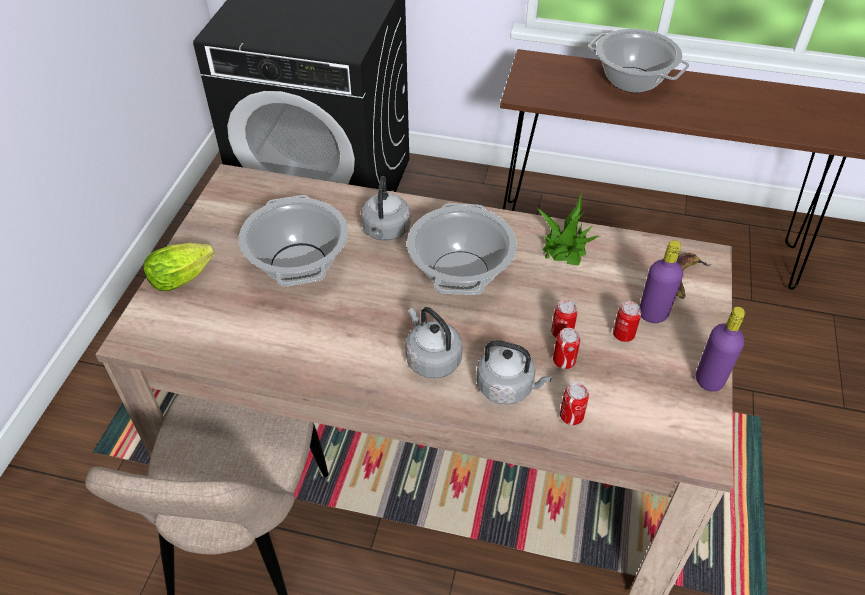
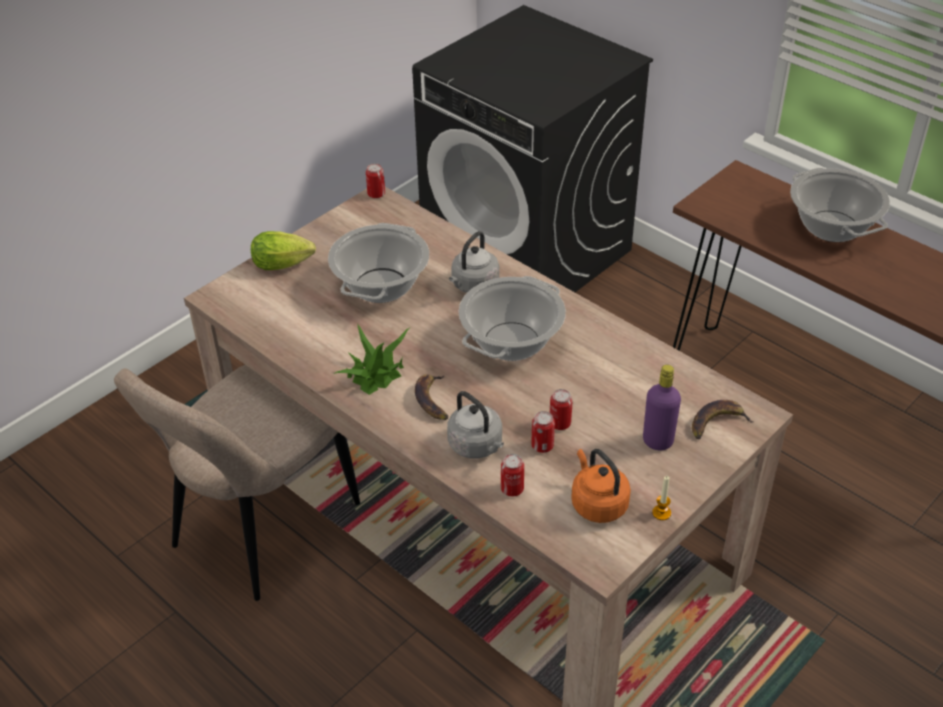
camera: 30 degrees right, 5 degrees down
grey kettle [406,307,463,378] -> banana [415,374,448,420]
potted plant [536,193,600,266] -> potted plant moved to [334,325,411,395]
can [613,301,641,342] -> can moved to [366,163,385,198]
purple bottle [696,307,745,392] -> candle [652,476,671,520]
none -> orange kettle [571,449,631,523]

